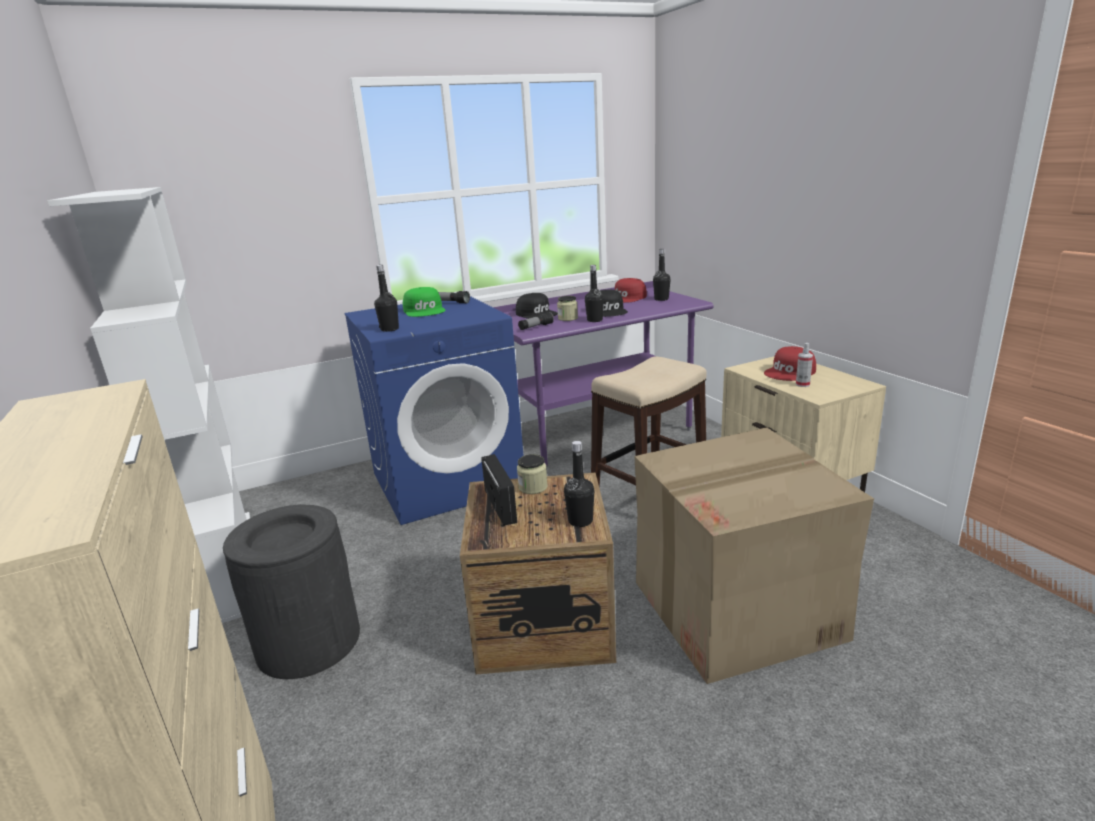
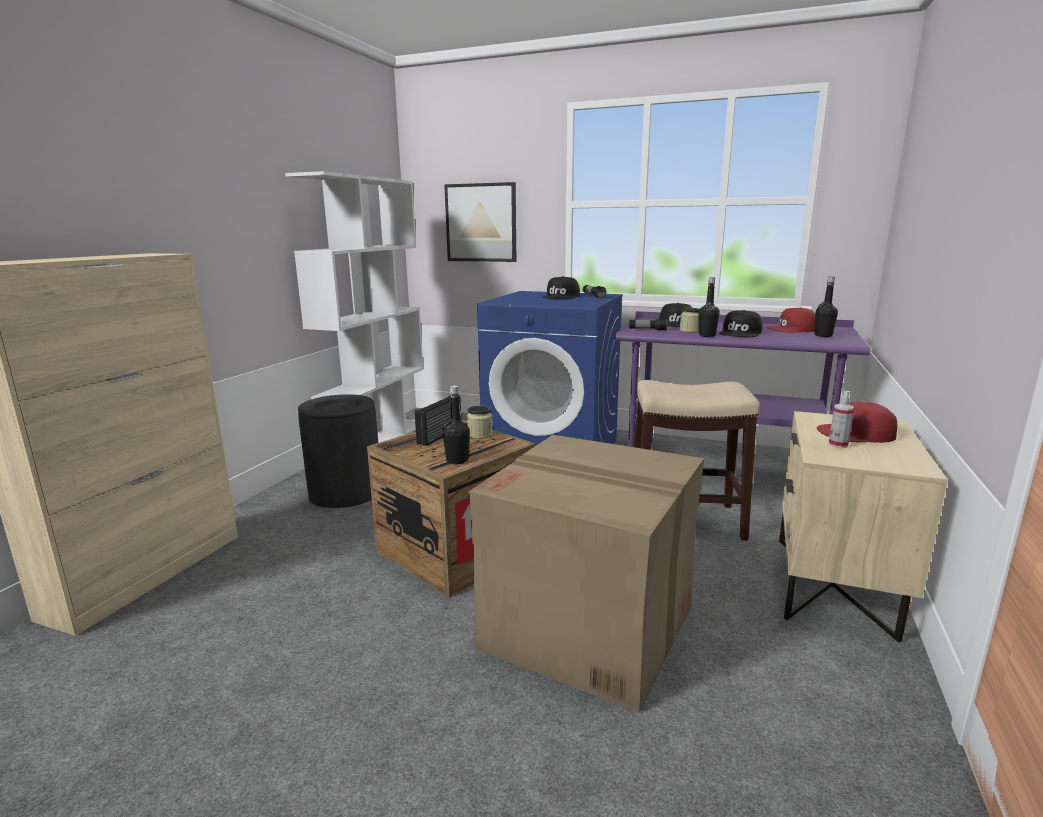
camera: 45 degrees right, 5 degrees down
black bottle [374,265,399,332] -> none
green cap [403,287,446,317] -> black cap [542,276,580,299]
none -> picture [444,182,516,262]

